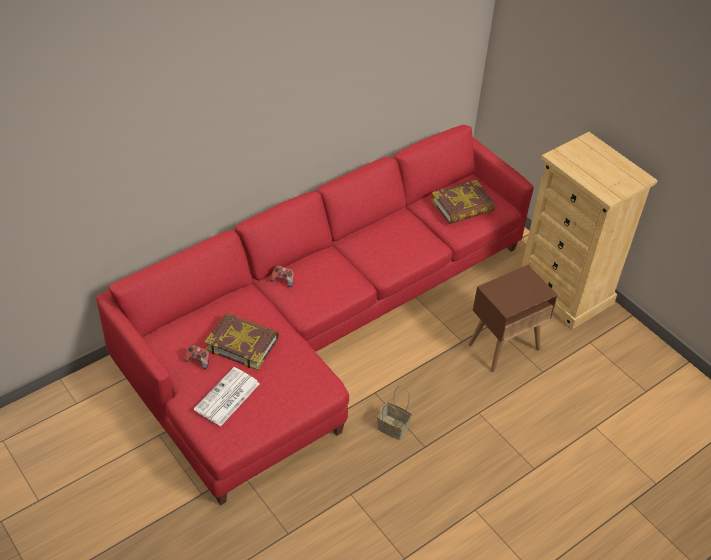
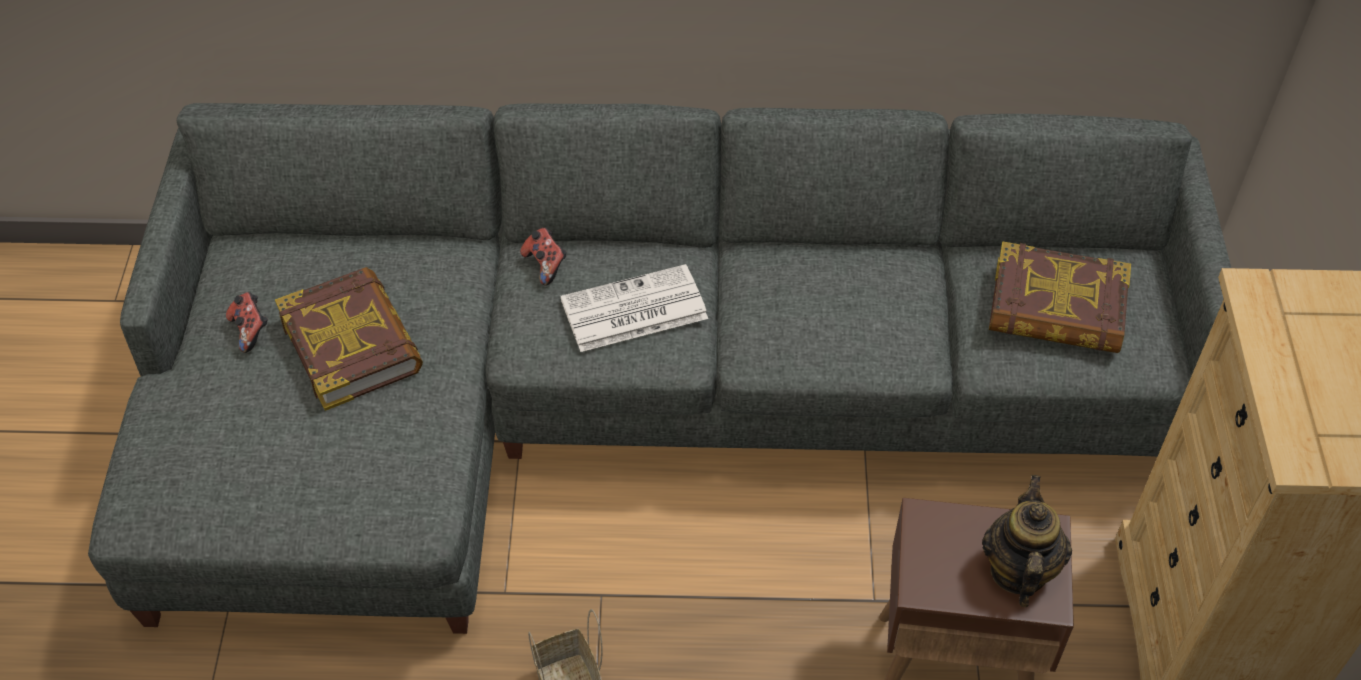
camera: 40 degrees right, 5 degrees up
red sofa [96,125,534,505] -> grey sofa [88,103,1231,634]
newspaper [194,367,260,427] -> newspaper moved to [560,264,708,352]
none -> teapot [982,475,1072,607]

